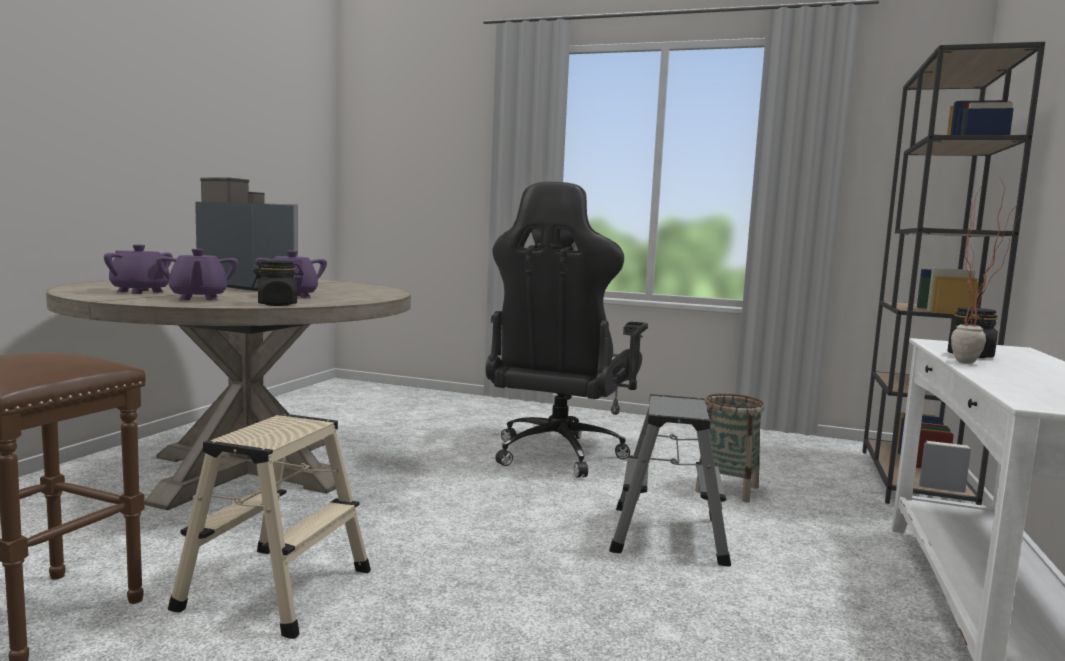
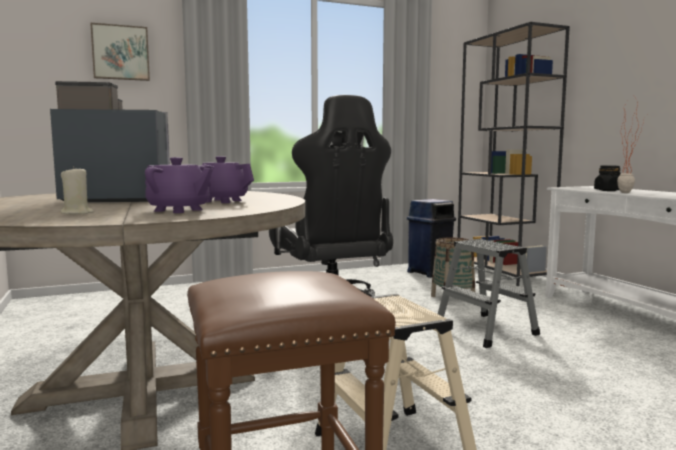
camera: 40 degrees left, 0 degrees up
purple teapot [104,244,173,294] -> beige candle [60,166,94,214]
black jar [252,260,303,306] -> none
none -> picture [90,23,150,81]
none -> blue trash can [407,199,456,278]

